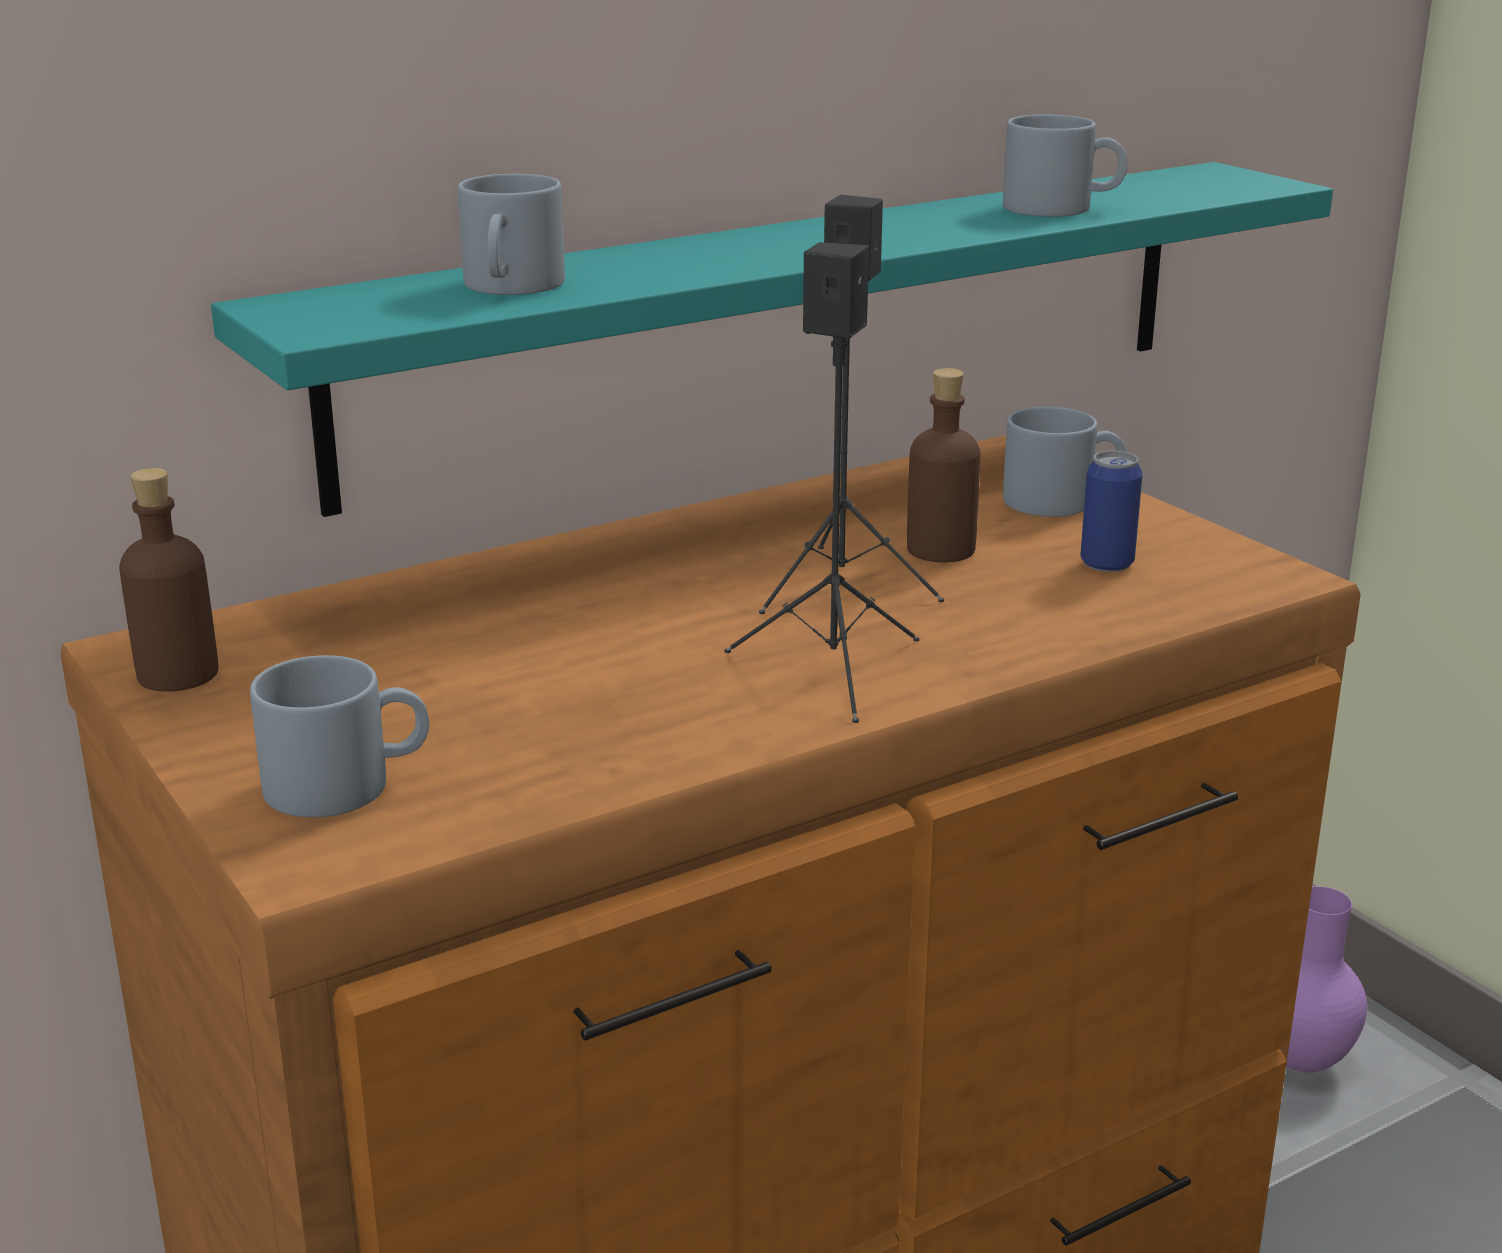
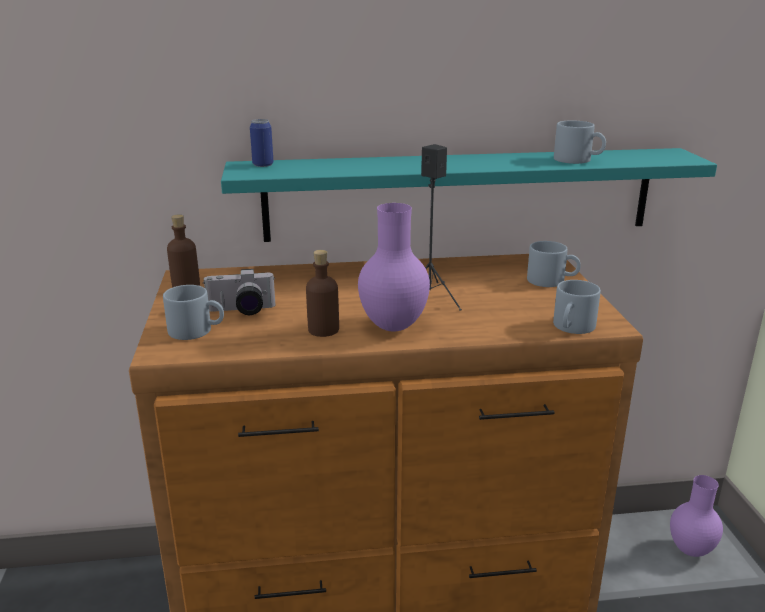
camera: 25 degrees right, 0 degrees up
grey mug [458,174,565,295] -> grey mug moved to [553,280,601,334]
black speaker [725,242,919,723] -> purple vase [358,203,430,332]
brown bottle [907,368,980,562] -> brown bottle moved to [306,250,339,337]
can [1080,451,1143,572] -> can moved to [250,119,273,167]
none -> camera [203,269,276,315]

